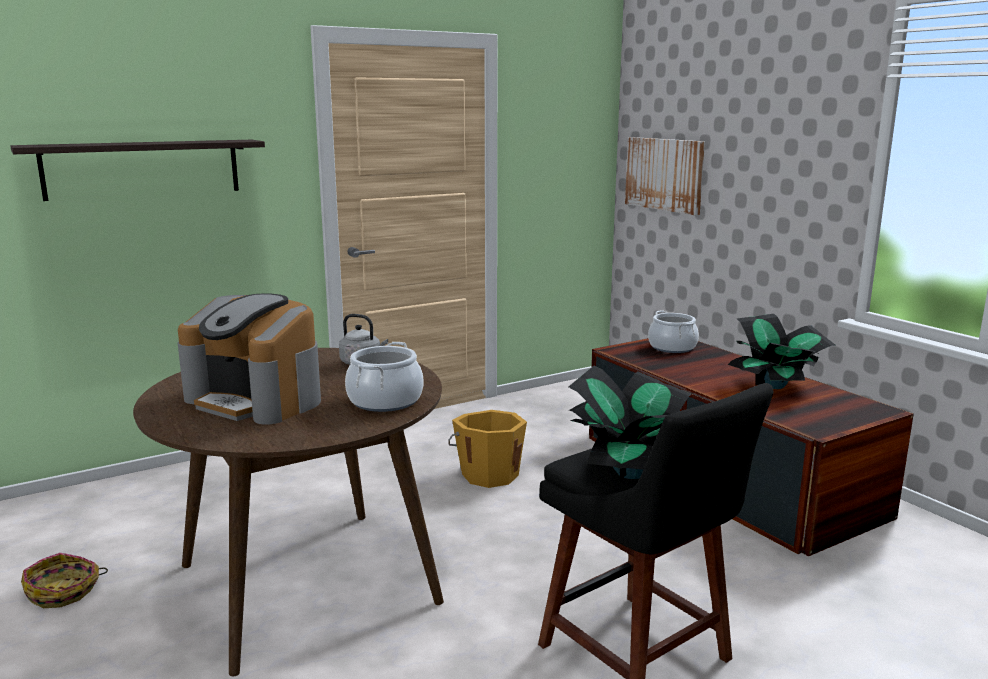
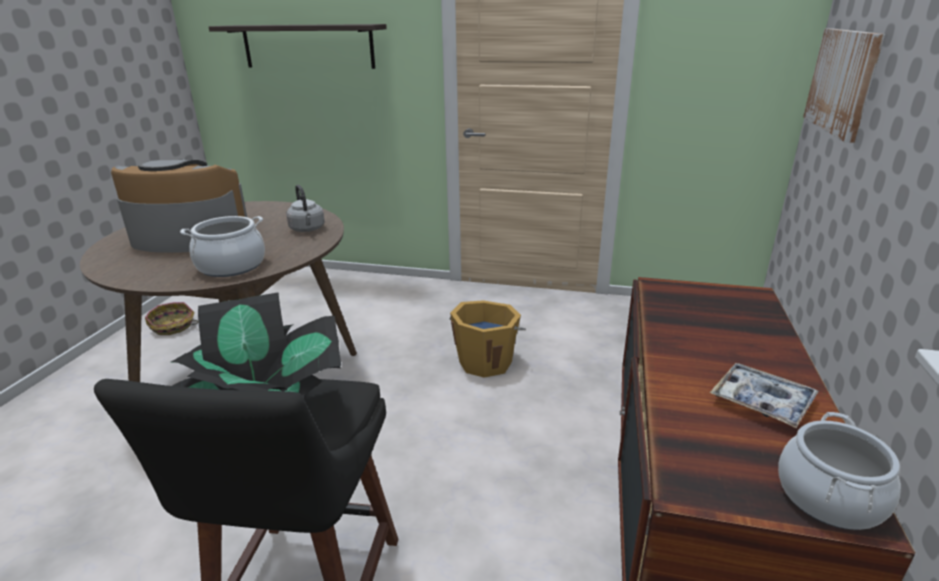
camera: 45 degrees right, 10 degrees up
coffee machine [178,293,321,425] -> coffee machine turned 105 degrees clockwise [111,160,247,253]
cooking pot [648,311,699,353] -> cooking pot moved to [778,412,901,530]
potted plant [728,314,836,389] -> tray [709,363,818,428]

